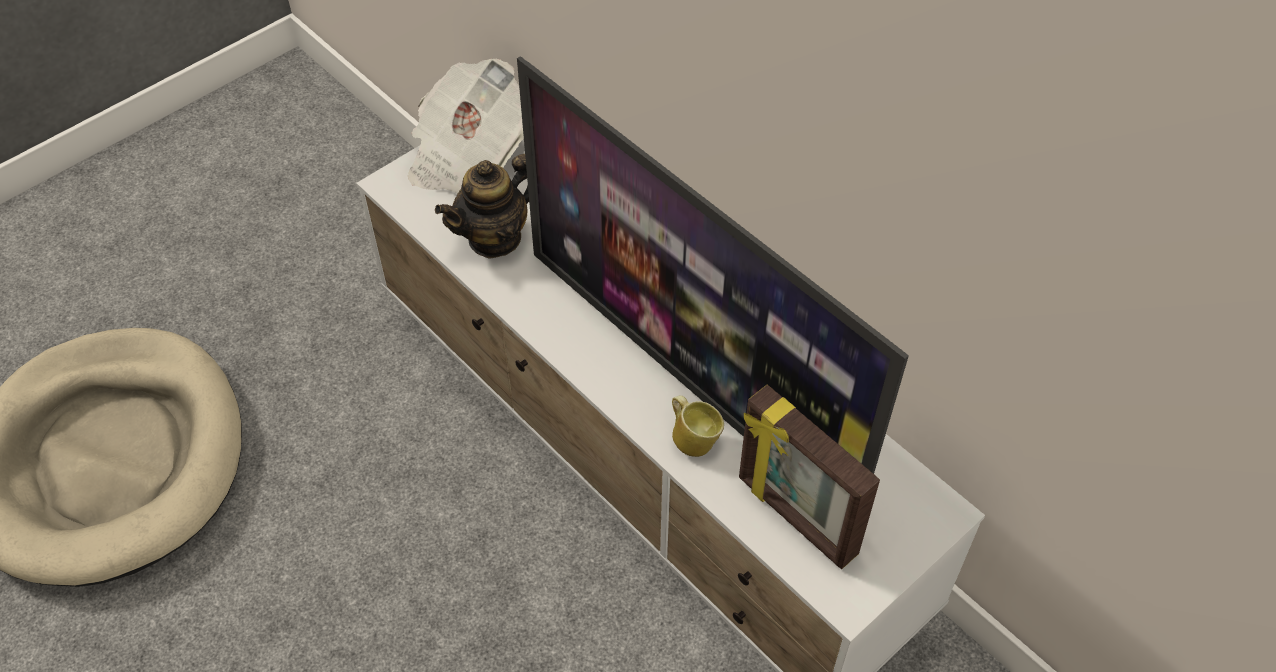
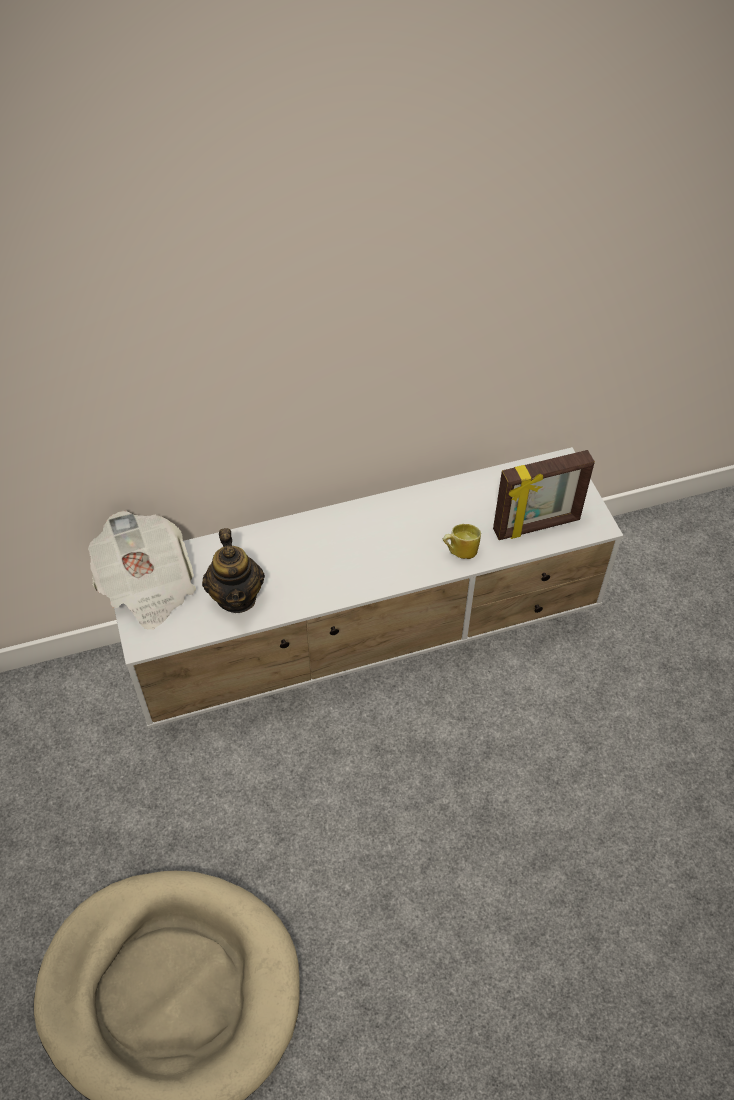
camera: 65 degrees left, 0 degrees up
television [517,56,909,474] -> none

